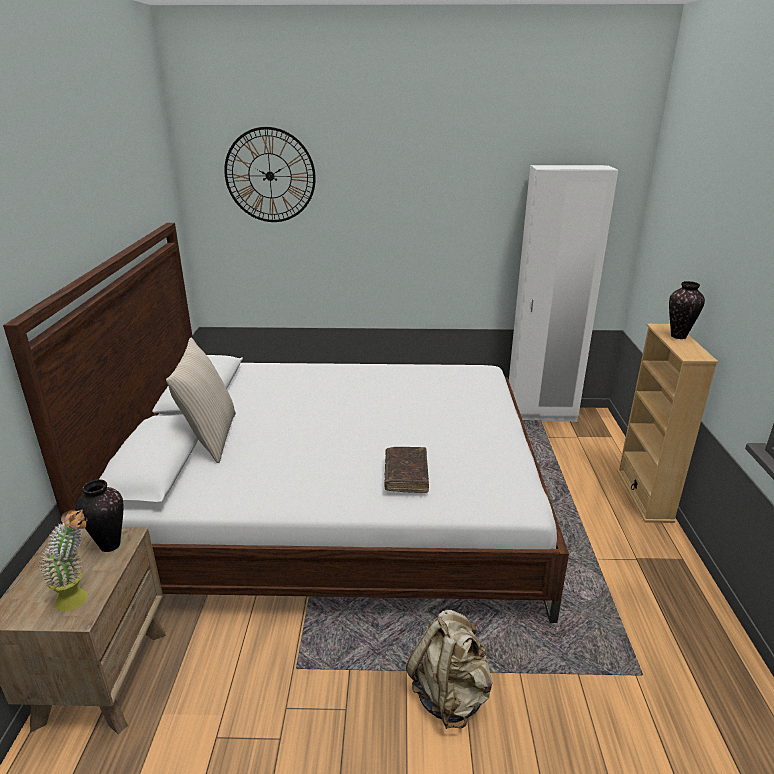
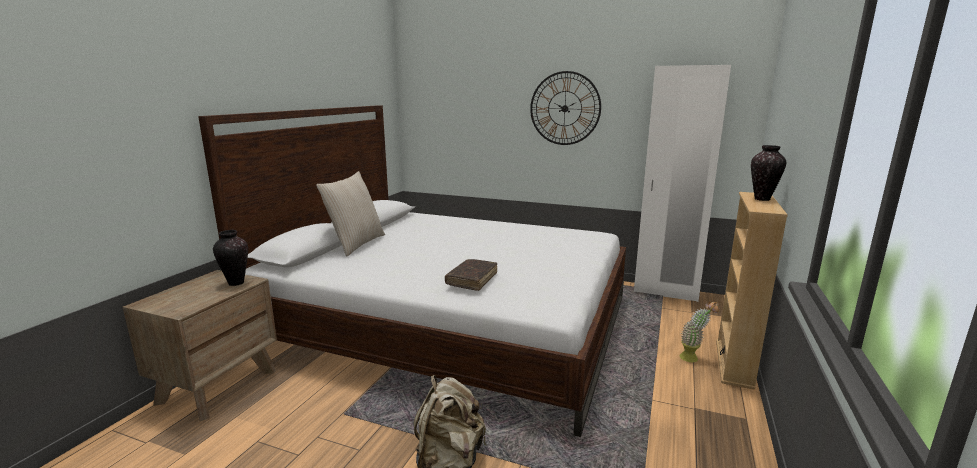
camera: 20 degrees right, 10 degrees down
potted plant [39,509,88,612] -> potted plant moved to [680,301,719,362]
wall clock [224,127,316,222] -> wall clock moved to [530,71,601,145]

